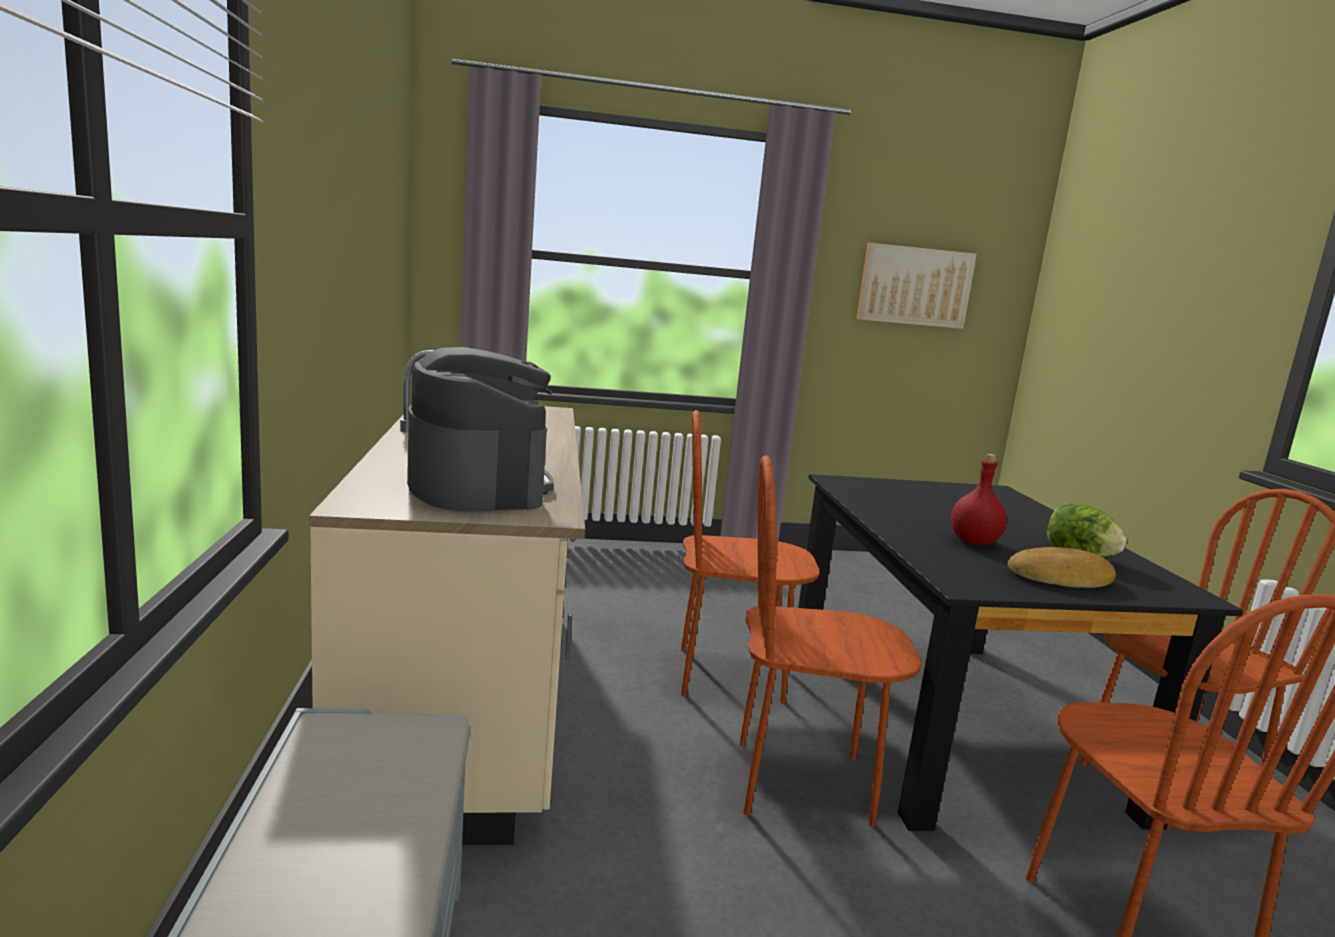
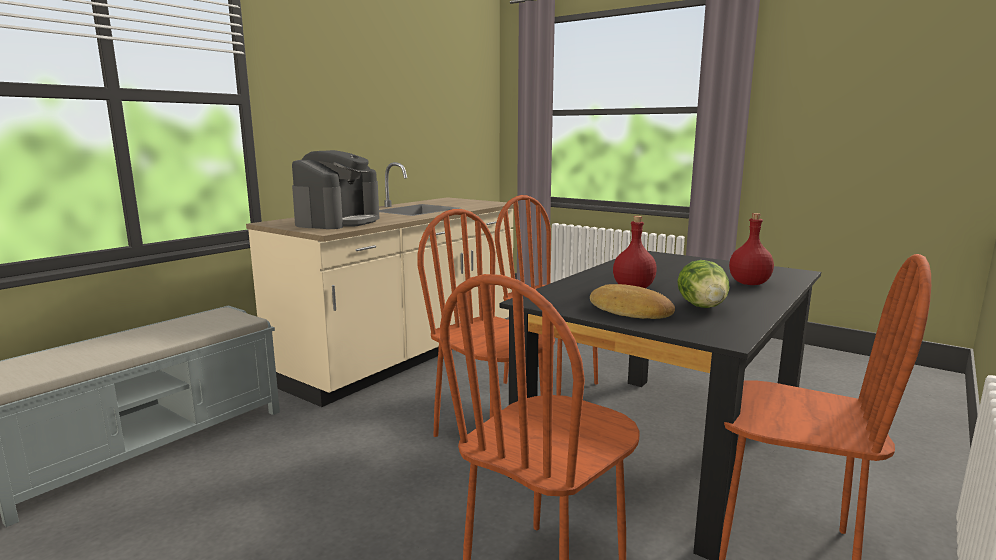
camera: 45 degrees right, 0 degrees up
picture [856,243,977,329] -> none
none -> red bottle [729,213,774,285]

